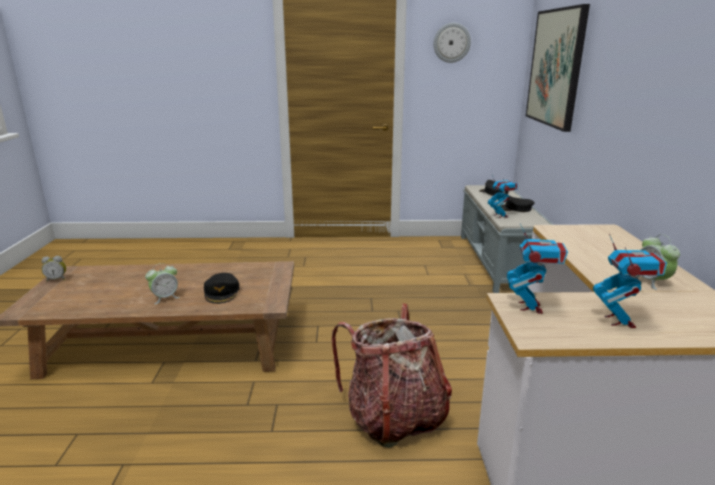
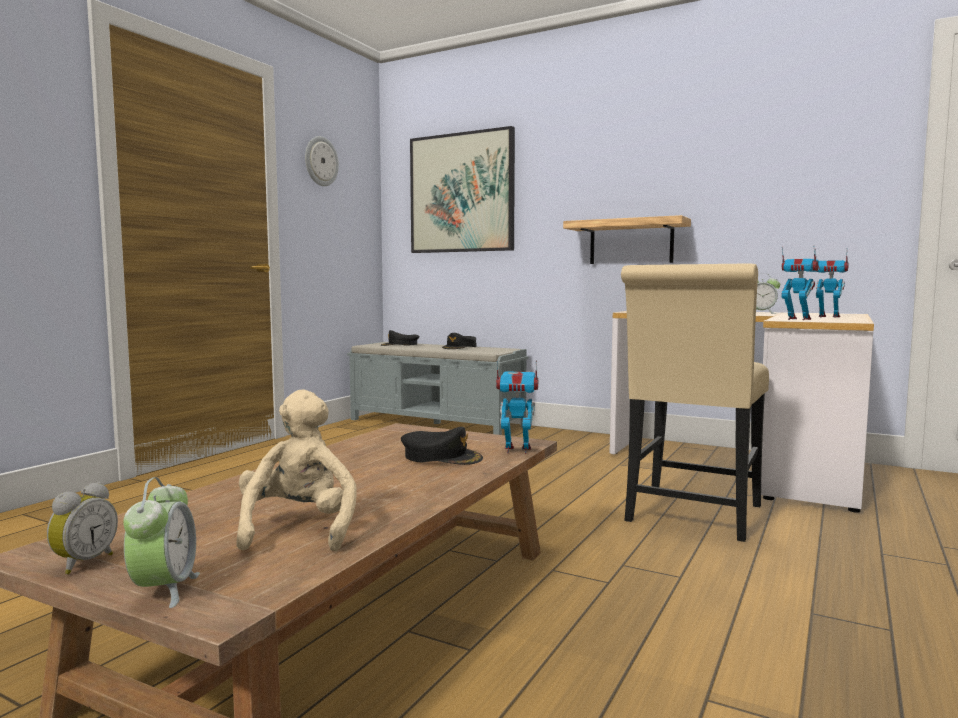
camera: 60 degrees left, 15 degrees down
alarm clock [145,263,180,304] -> alarm clock moved to [123,477,200,608]
backpack [332,303,452,448] -> beige chair [621,263,769,542]
toy robot [488,175,518,218] -> toy robot moved to [496,360,538,454]
none -> beige plush toy [236,389,357,551]
none -> shelf [563,215,691,264]

